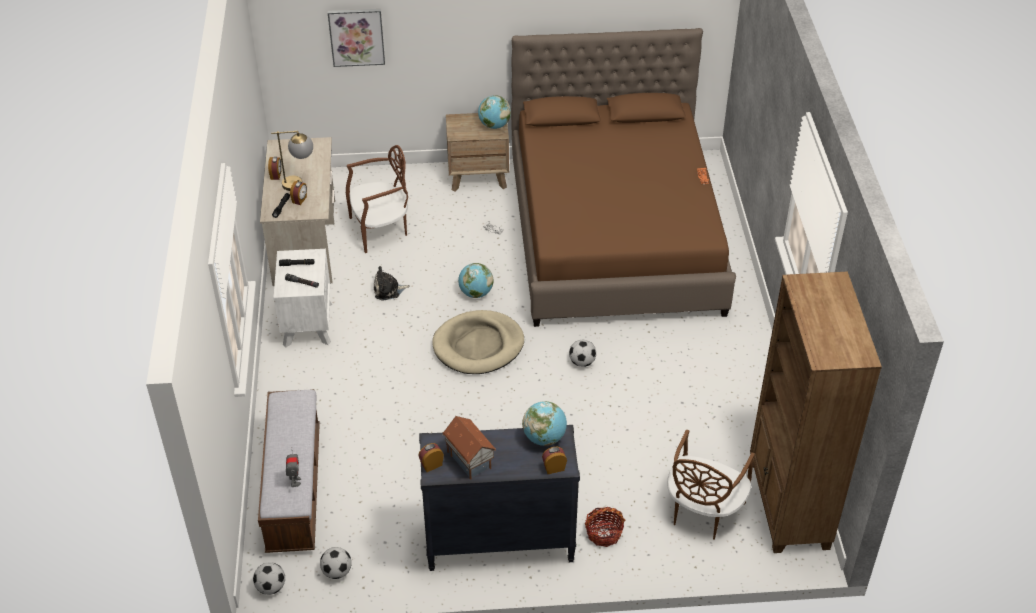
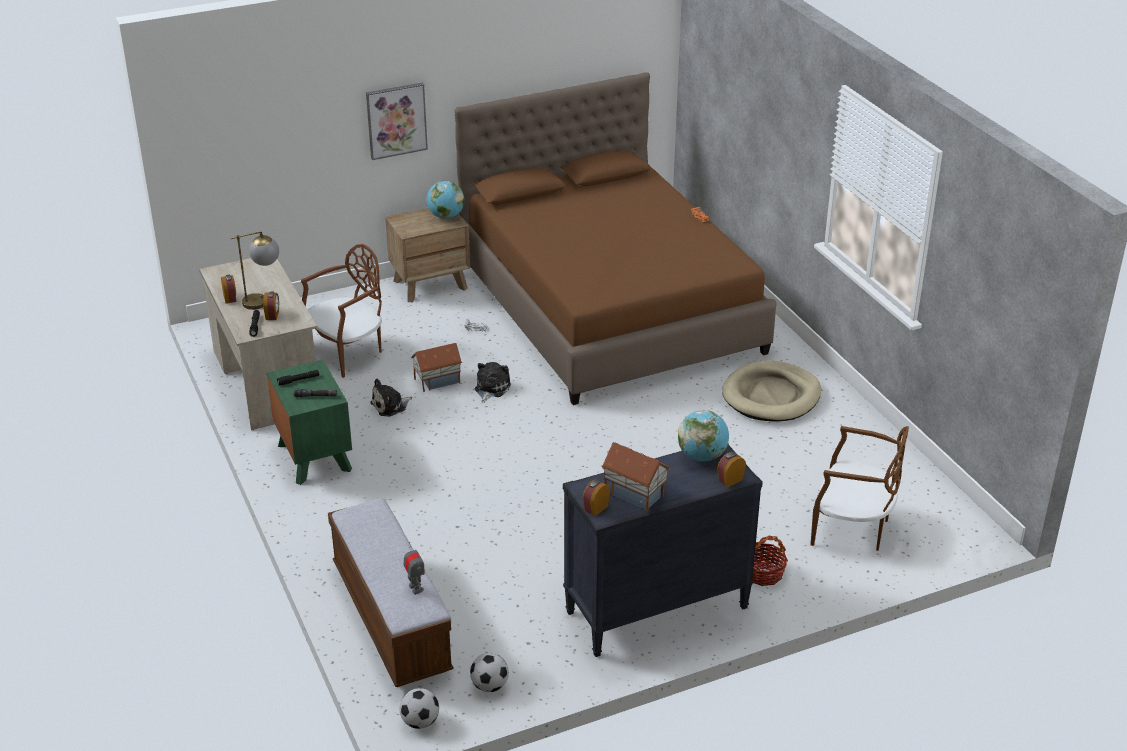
camera: 20 degrees left, 10 degrees down
white nightstand [273,249,332,348] -> green nightstand [267,360,352,485]
picture [328,9,385,67] -> picture moved to [366,82,428,160]
beige dog bed [432,310,524,374] -> beige dog bed moved to [722,360,821,422]
globe [458,263,493,298] -> plush toy [475,362,511,403]
football [569,340,596,367] -> none
brown chair [667,430,755,540] -> brown chair turned 75 degrees counterclockwise [811,426,909,551]
brown bookcase [750,271,882,553] -> none
none -> toy house [411,343,462,392]

